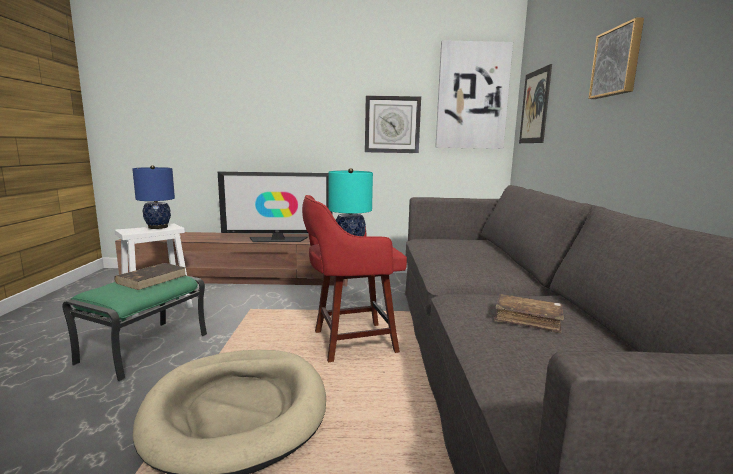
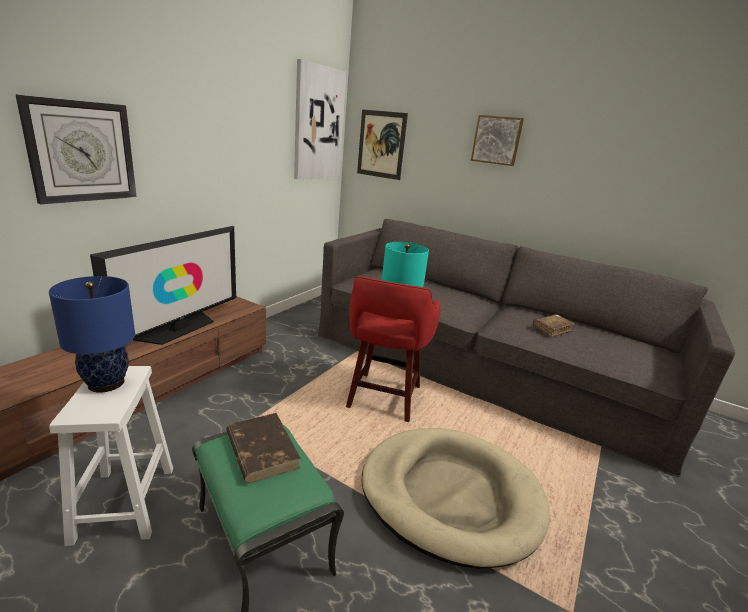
camera: 60 degrees left, 10 degrees up
wall clock [365,95,421,153] -> wall clock moved to [15,94,137,204]

